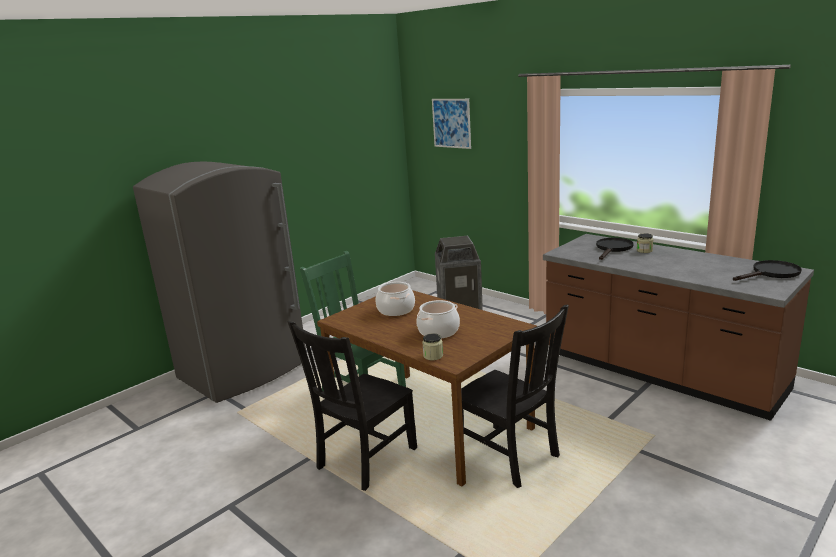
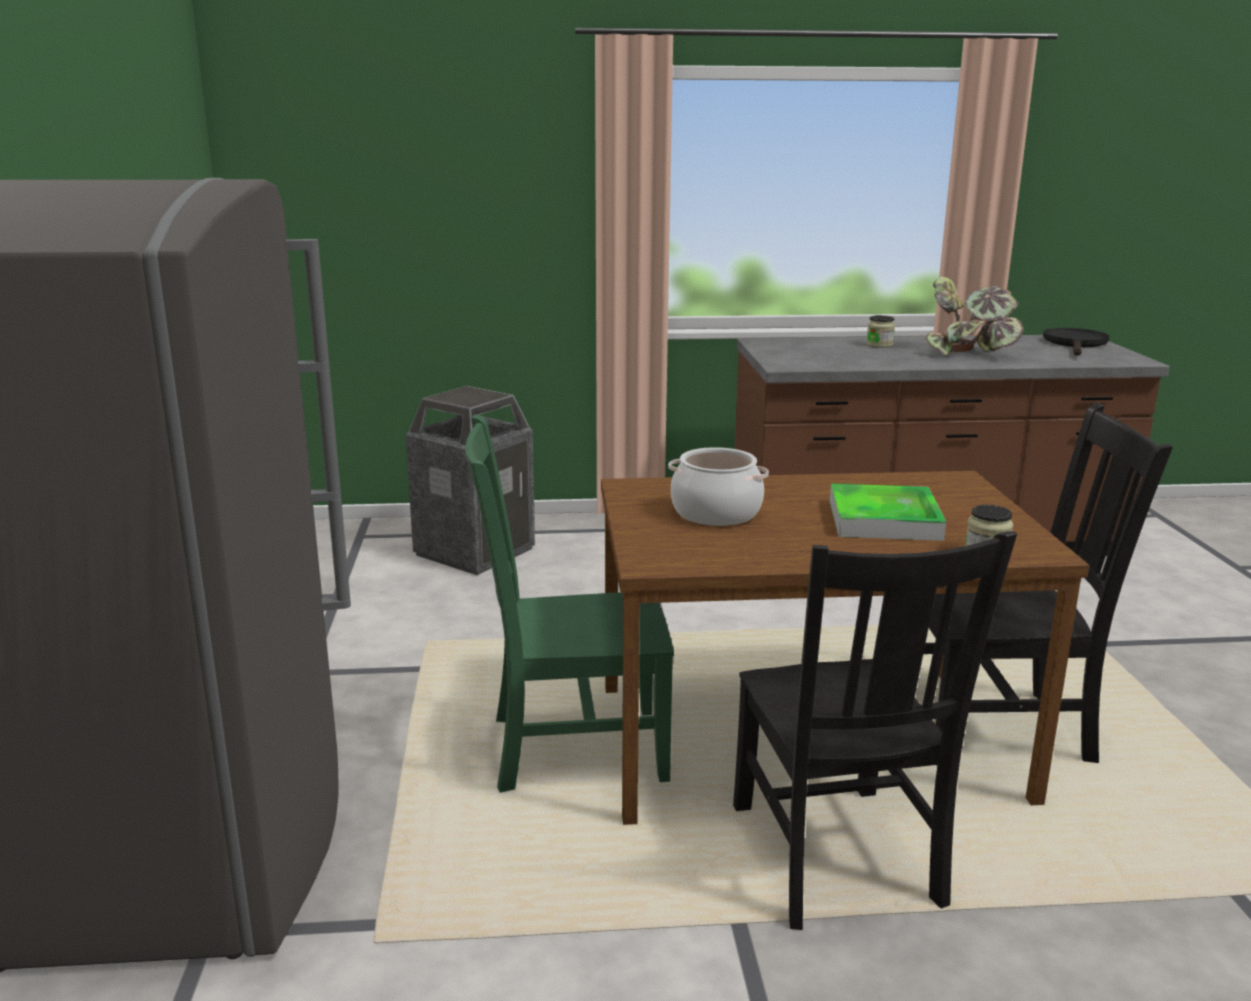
camera: 50 degrees left, 0 degrees up
cooking pot [416,300,460,338] -> tray [830,484,946,541]
picture [432,99,471,149] -> none
black frying pan [596,238,633,260] -> none
none -> potted plant [926,277,1024,356]

